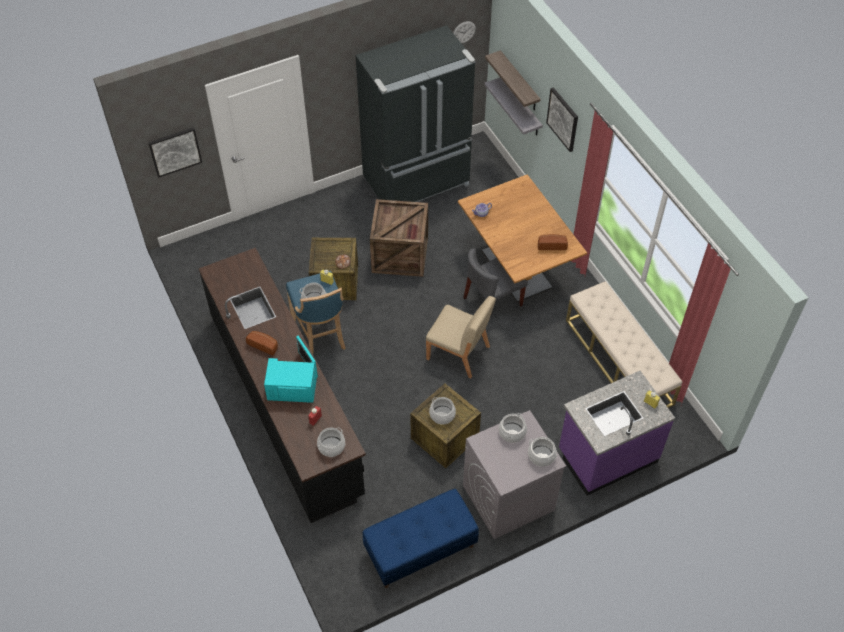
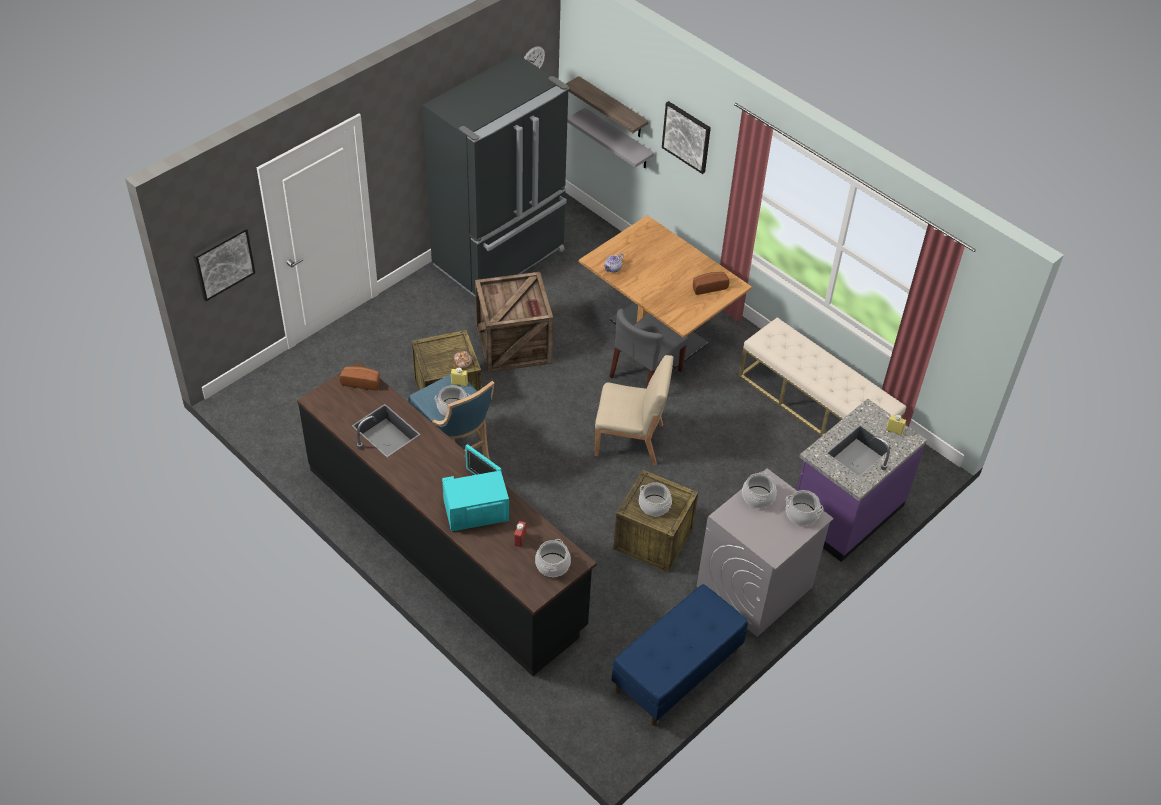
camera: 20 degrees left, 5 degrees down
bread [246,331,278,356] -> bread moved to [340,366,380,390]

